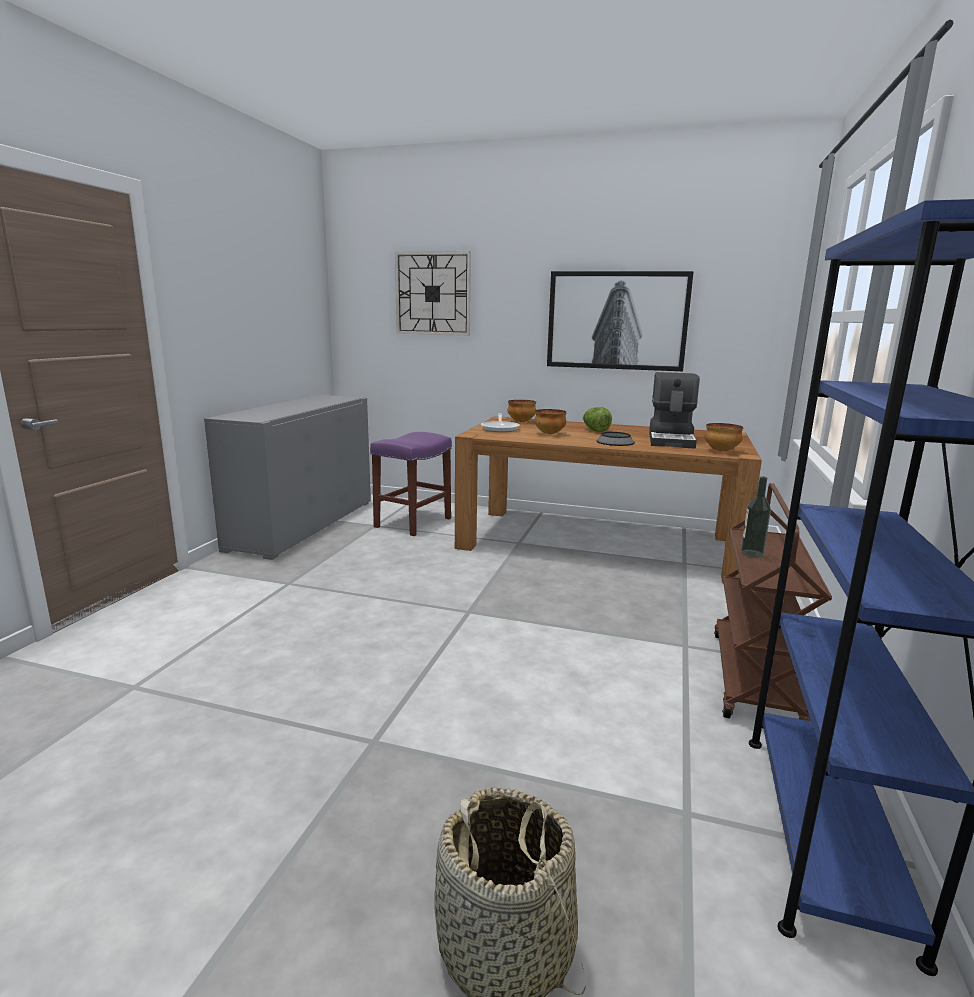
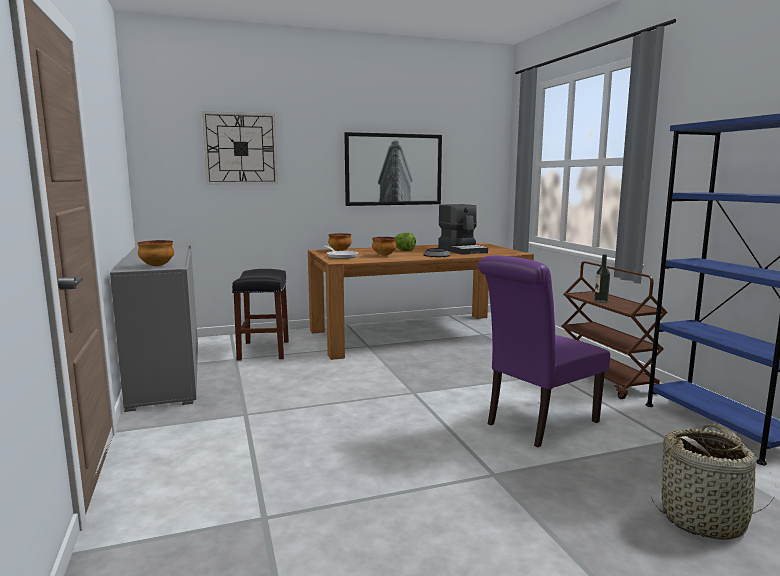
camera: 35 degrees left, 5 degrees down
purple stool [370,432,452,536] -> black stool [232,269,289,361]
bowl [704,423,743,452] -> bowl moved to [137,240,174,266]
none -> purple chair [478,255,610,447]

